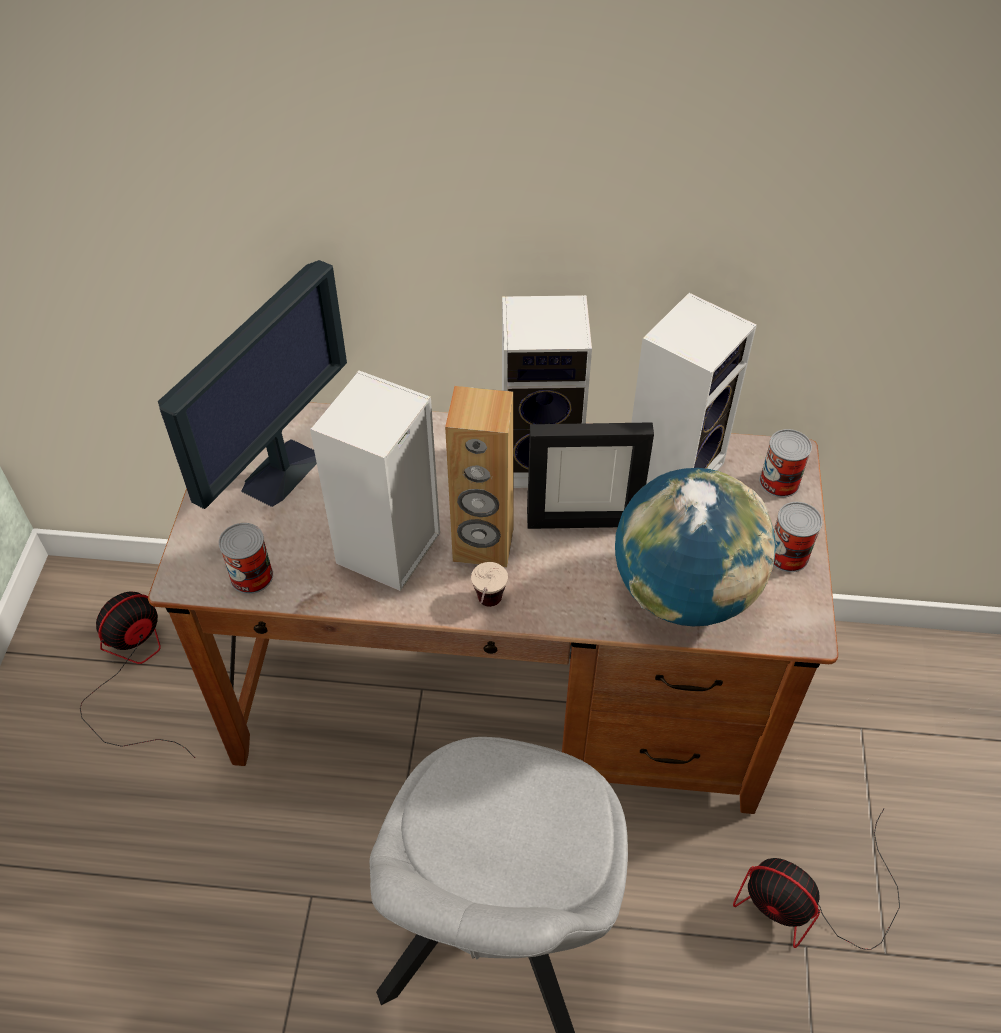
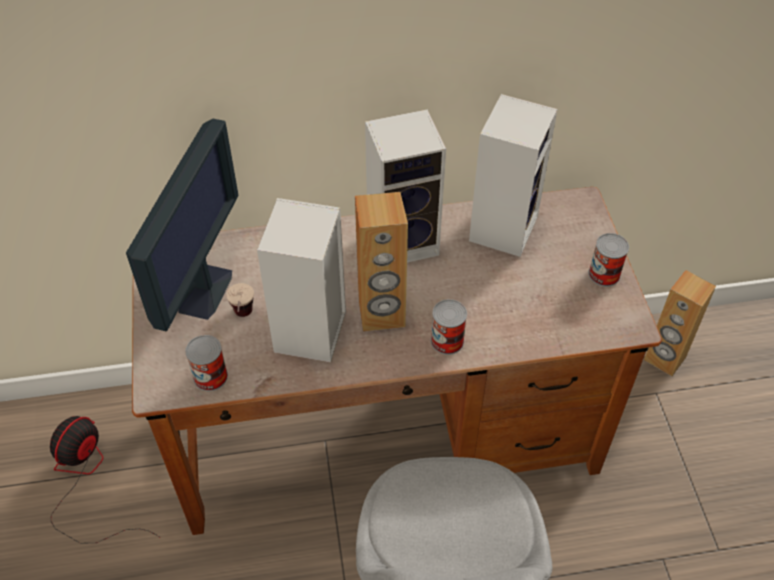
camera: 15 degrees left, 0 degrees up
cup [471,562,508,607] -> cup moved to [226,283,254,317]
picture frame [527,422,654,529] -> none
globe [615,468,776,626] -> none
fan [733,809,900,950] -> none
can [759,429,812,497] -> can moved to [431,299,467,355]
none -> brown speaker [644,270,716,376]

